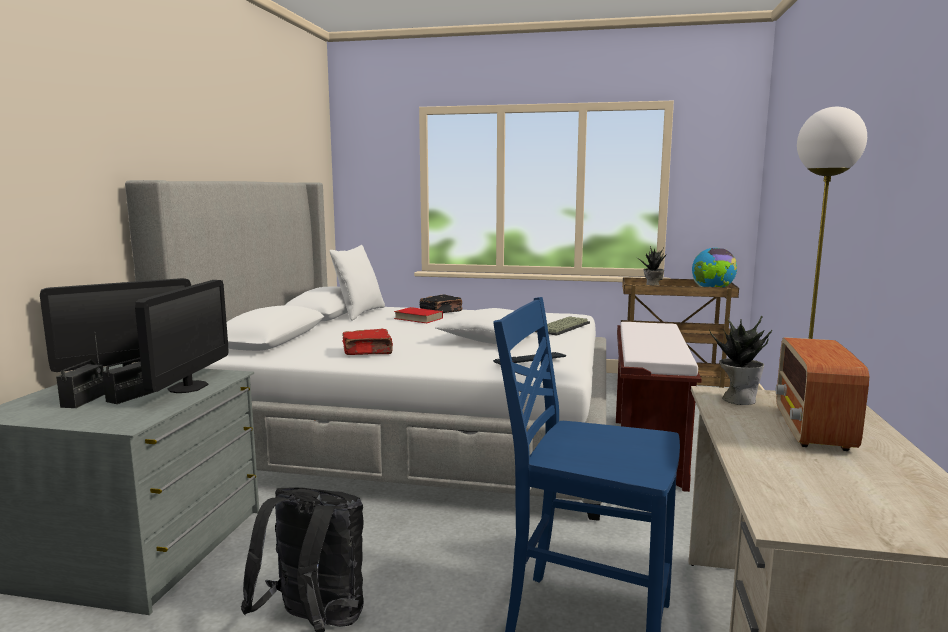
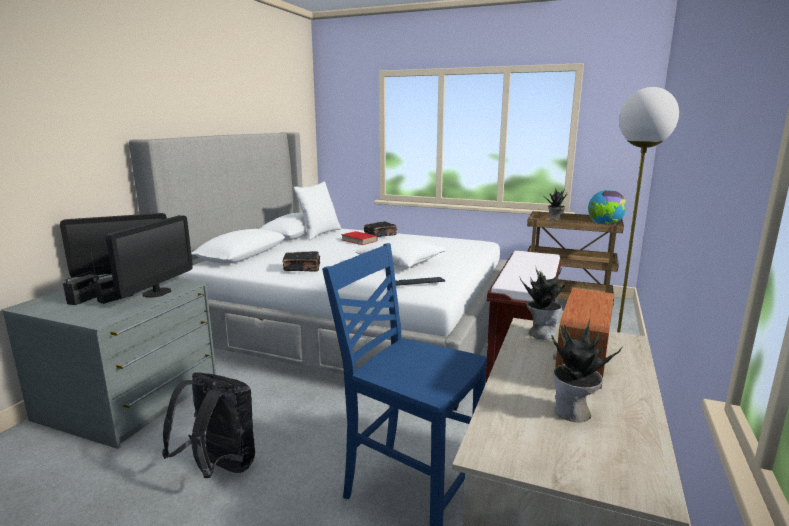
camera: 10 degrees right, 5 degrees up
red book [342,329,393,355] -> black book [283,251,320,272]
keyboard [535,316,590,336] -> none
none -> potted plant [551,319,622,422]

